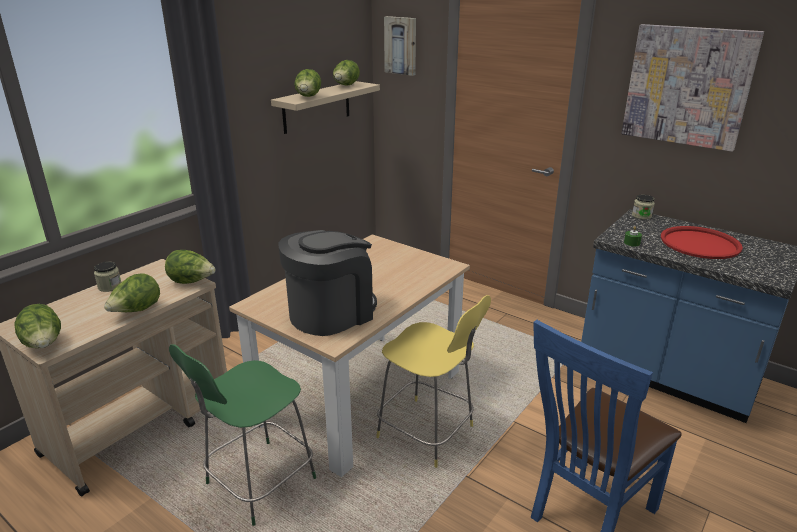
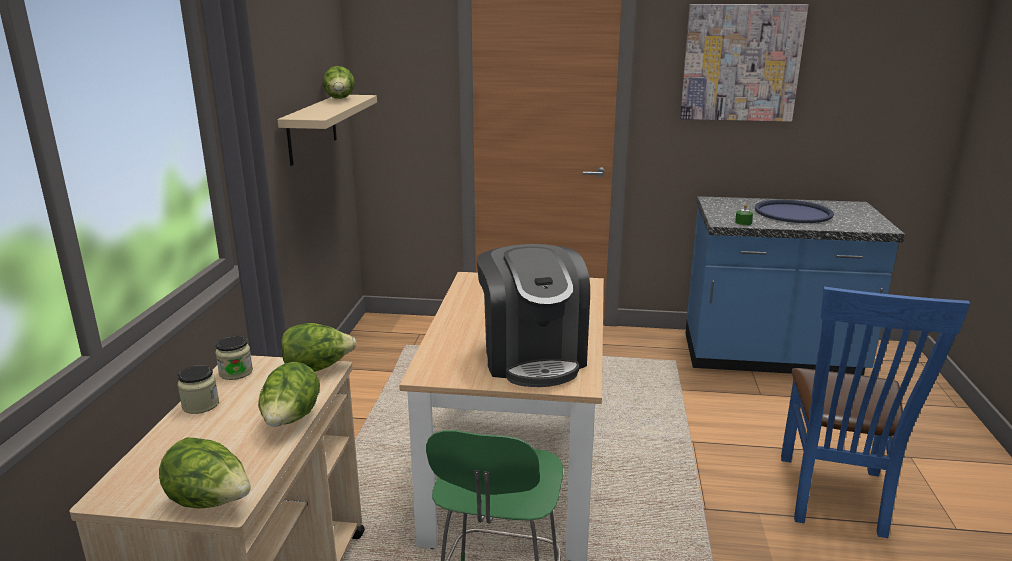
camera: 30 degrees left, 5 degrees down
coffee machine [278,230,377,336] -> coffee machine turned 150 degrees clockwise [477,244,590,387]
lettuce [294,69,321,97] -> none
yellow stool [376,295,491,468] -> none
picture [384,16,416,76] -> none
jar [632,195,655,220] -> jar moved to [215,336,253,380]
red tray [661,226,743,259] -> blue tray [755,200,834,223]

